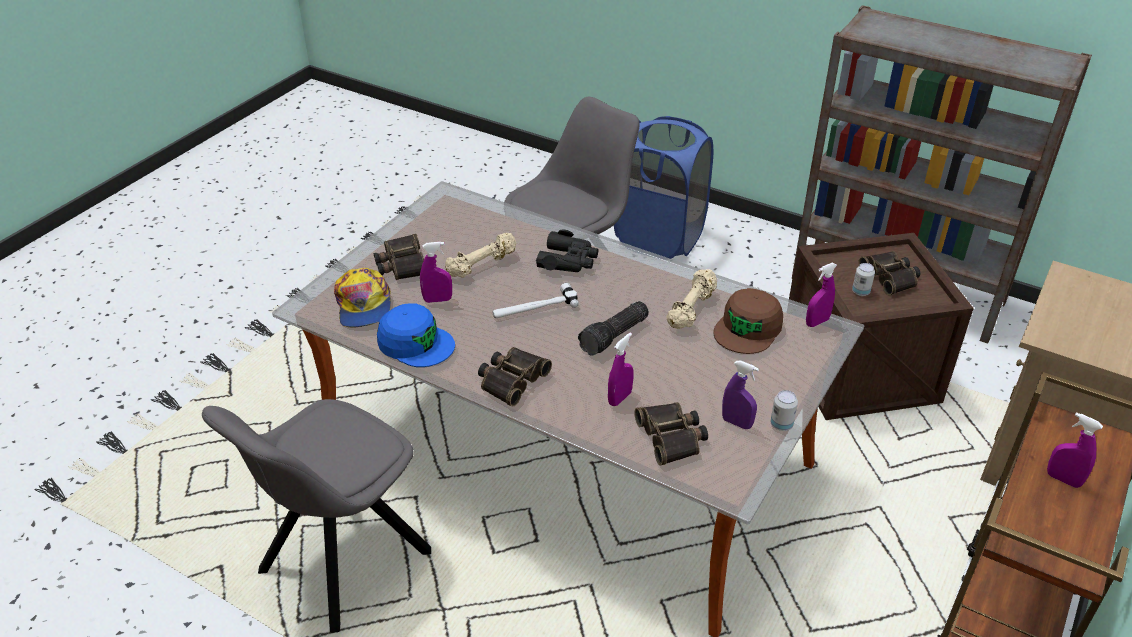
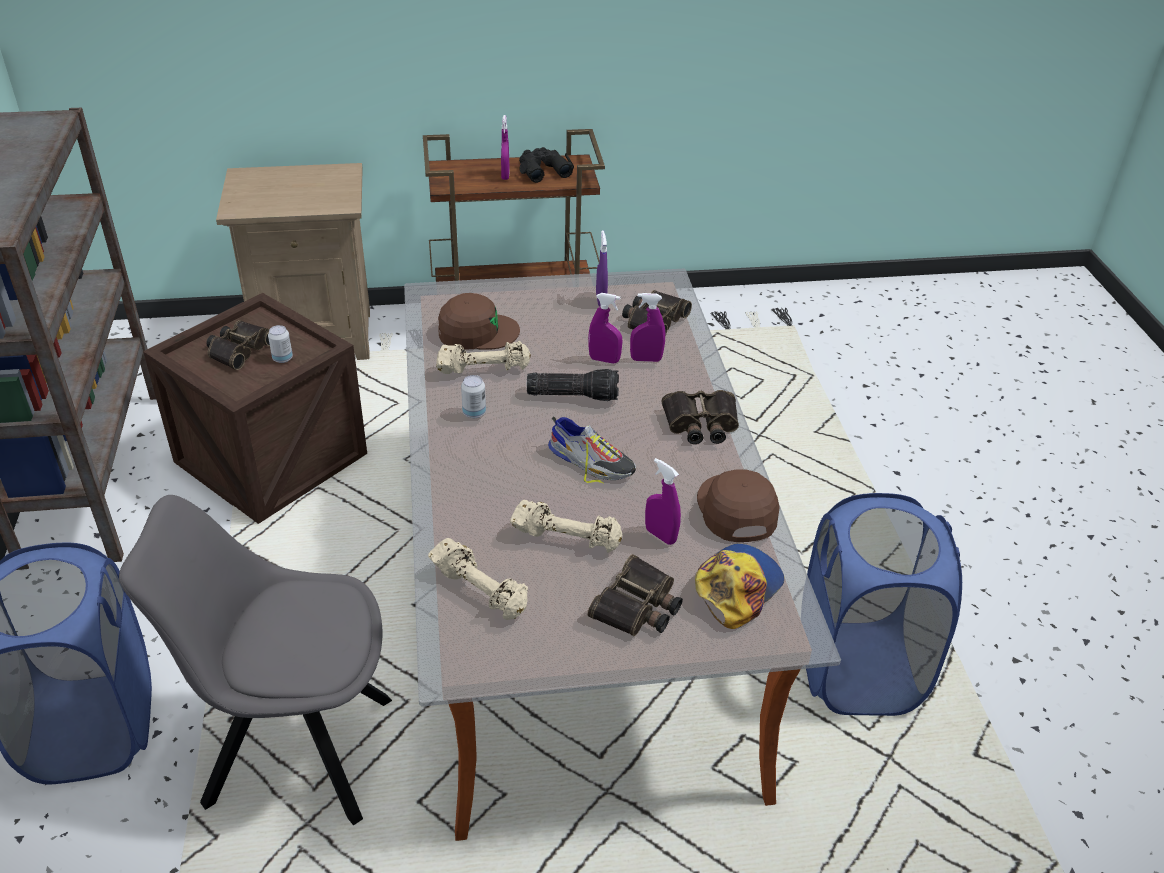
camera: 130 degrees left, 0 degrees up
grey chair [202,399,431,633] -> blue laundry basket [806,493,962,716]
blue cap [377,303,455,367] -> brown cap [697,469,780,542]
hammer [492,283,579,318] -> shoe [548,416,636,483]
black binoculars [536,230,599,272] -> black binoculars moved to [519,147,574,183]
can [770,390,798,431] -> can moved to [461,375,486,418]
purple spray bottle [806,263,837,327] -> purple spray bottle moved to [588,293,622,364]
none -> beige dumbbell [428,538,528,620]

